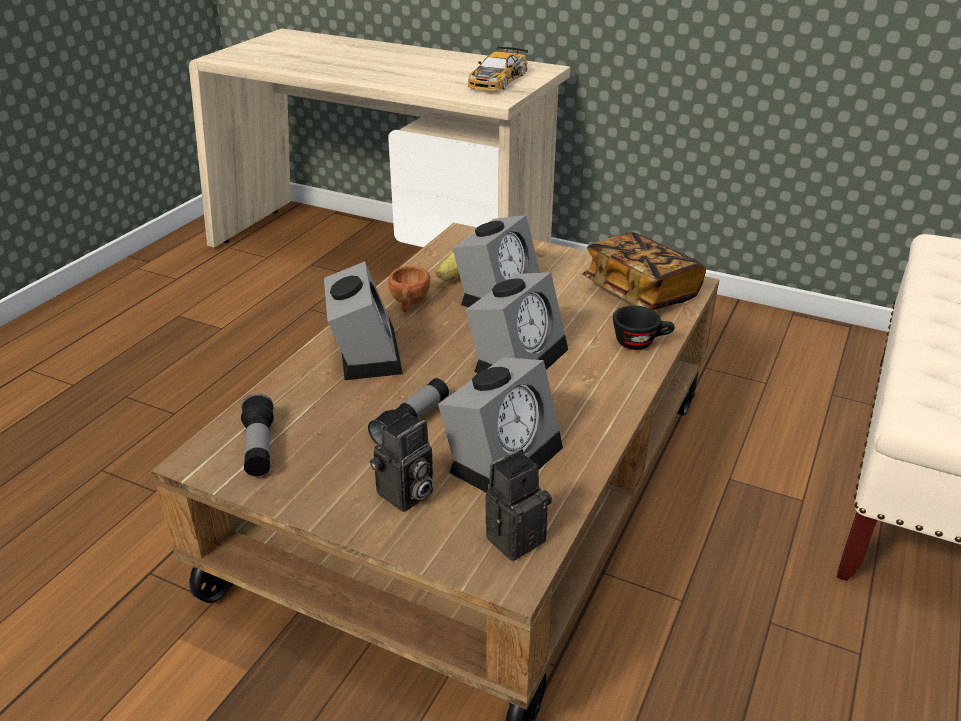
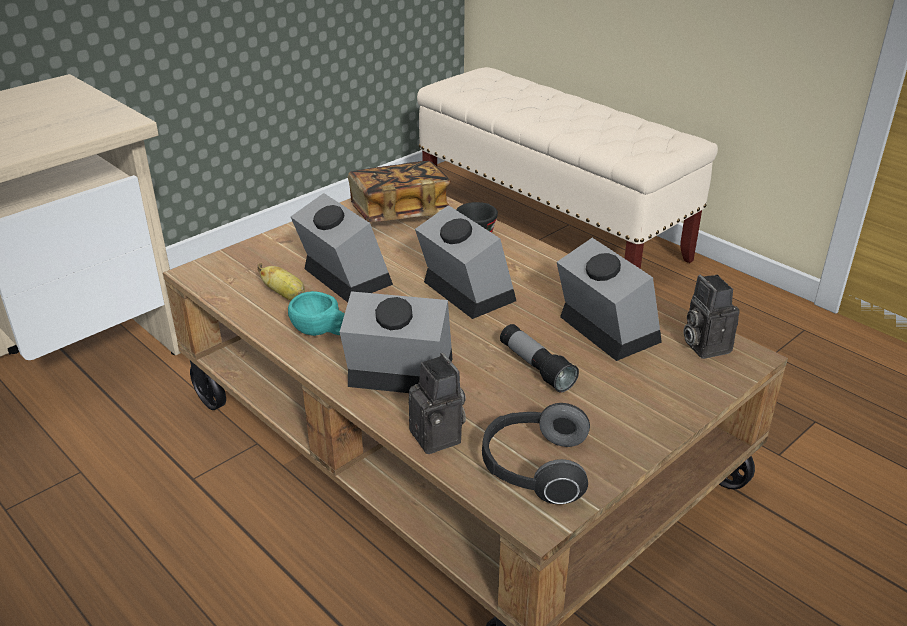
camera: 70 degrees left, 0 degrees up
flashlight [241,394,274,476] -> headphones [482,403,590,504]
camera [370,413,433,512] -> camera moved to [409,353,466,454]
brown cup [388,266,430,312] -> turquoise cup [288,291,345,336]
toy car [468,47,528,91] -> none

